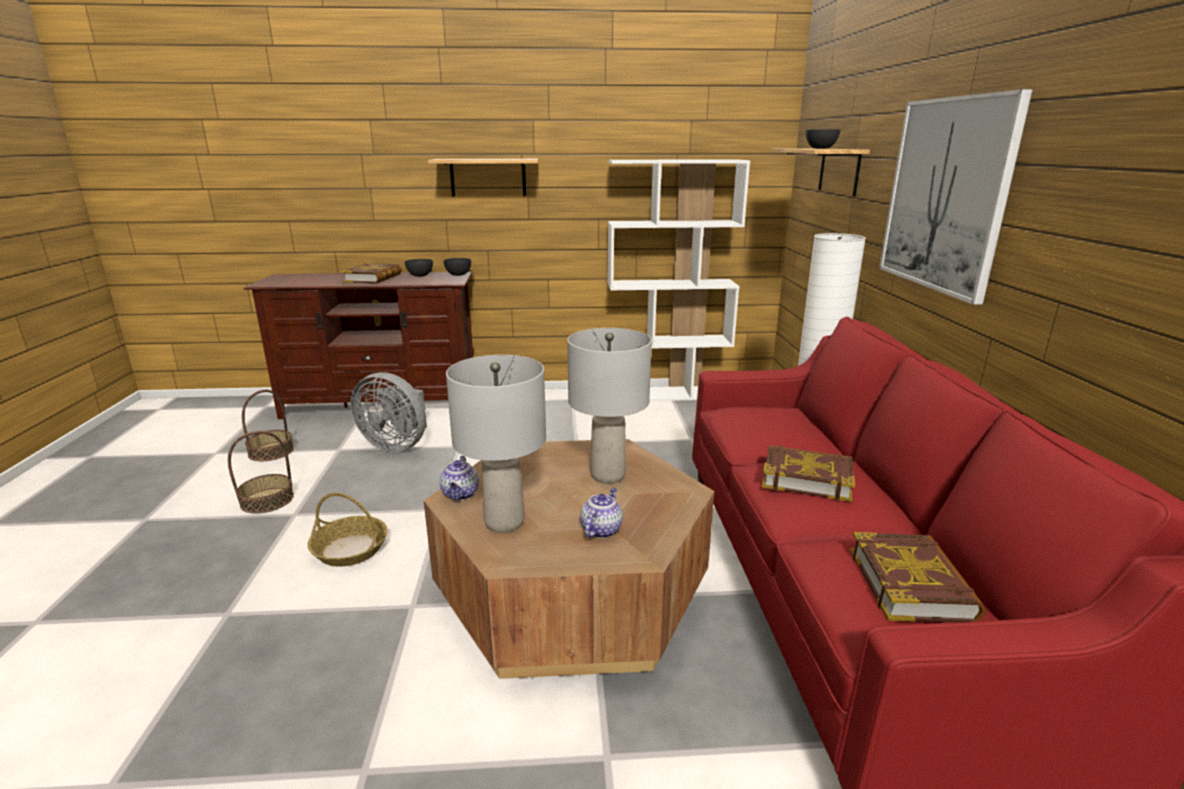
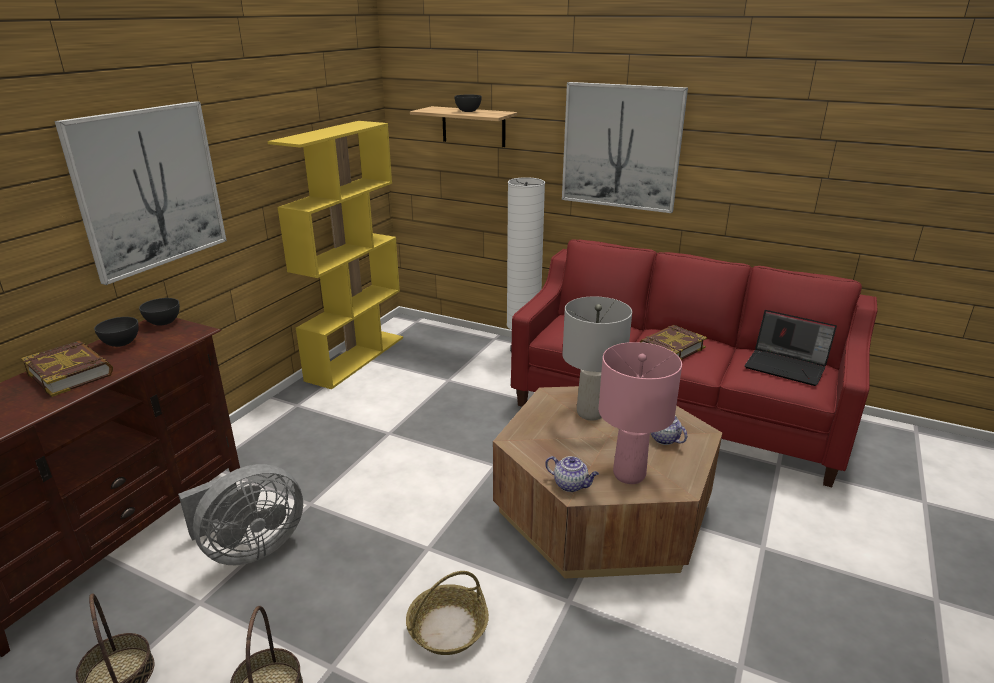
camera: 60 degrees left, 5 degrees up
shelf [428,159,538,197] -> picture [54,101,227,285]
grey table lamp [446,355,546,533] -> pink table lamp [599,342,682,484]
white bookcase [607,159,750,401] -> yellow bookcase [268,121,403,389]
book [850,532,986,622] -> laptop [745,310,837,386]

